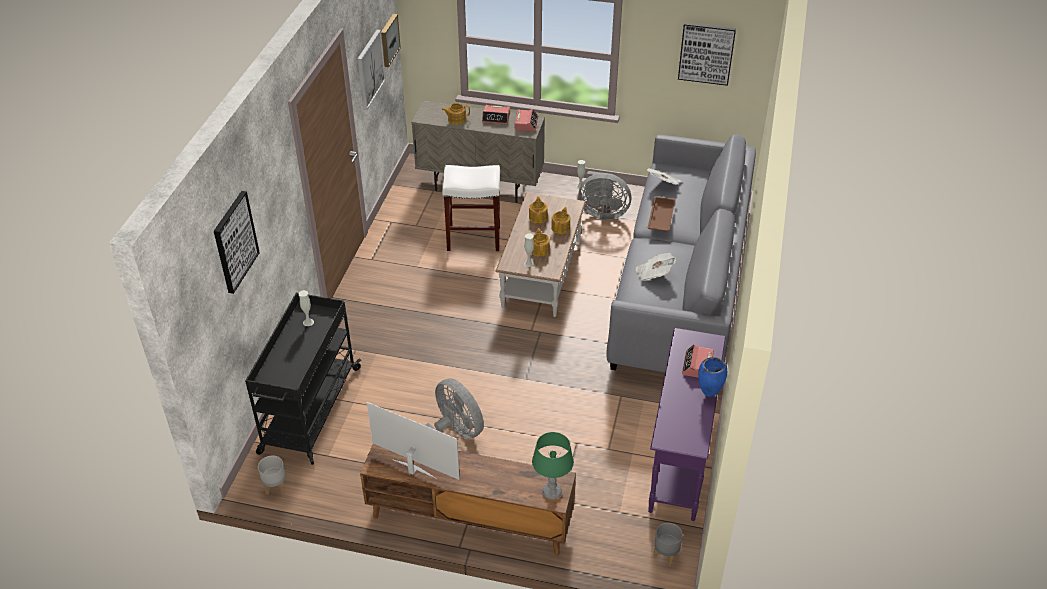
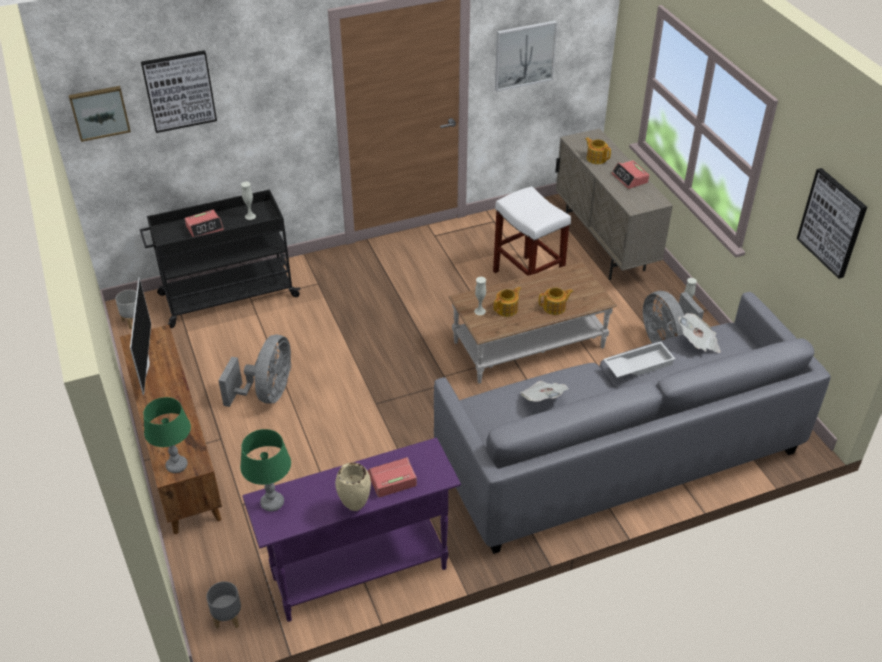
camera: 55 degrees right, 0 degrees up
picture [381,14,401,67] -> picture moved to [69,86,131,142]
alarm clock [515,109,538,132] -> alarm clock moved to [185,210,224,237]
teapot [529,196,548,224] -> none
brown tray [648,196,675,232] -> white tray [603,342,675,378]
blue vase [698,357,727,397] -> beige vase [335,462,371,511]
none -> green table lamp [240,429,291,512]

